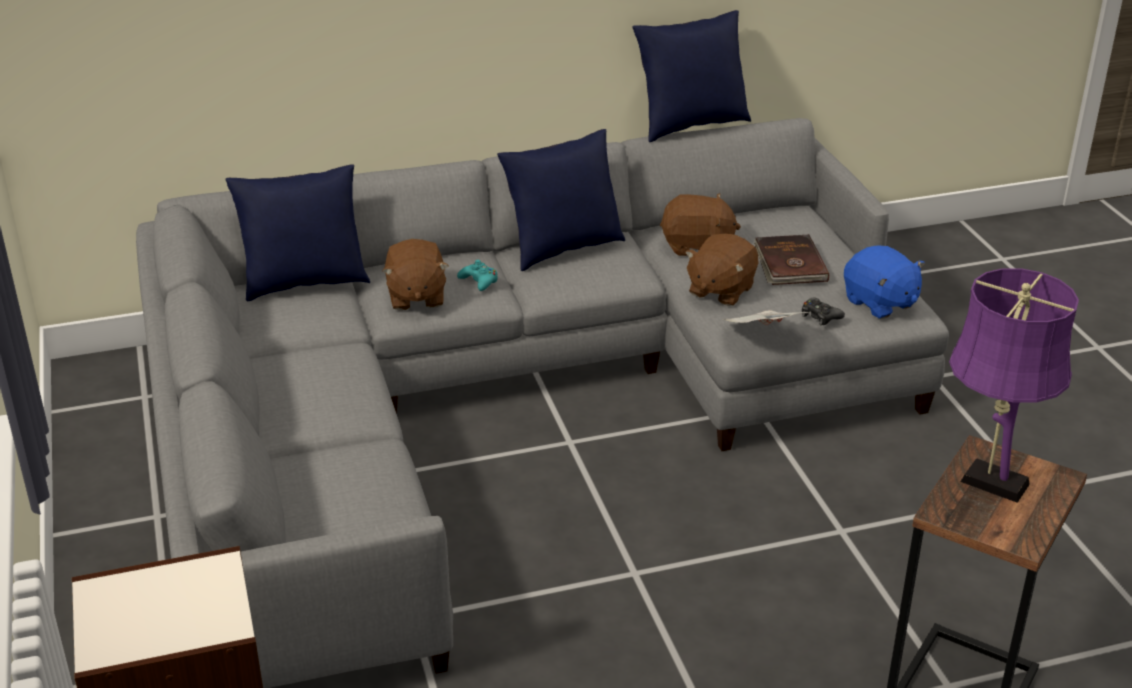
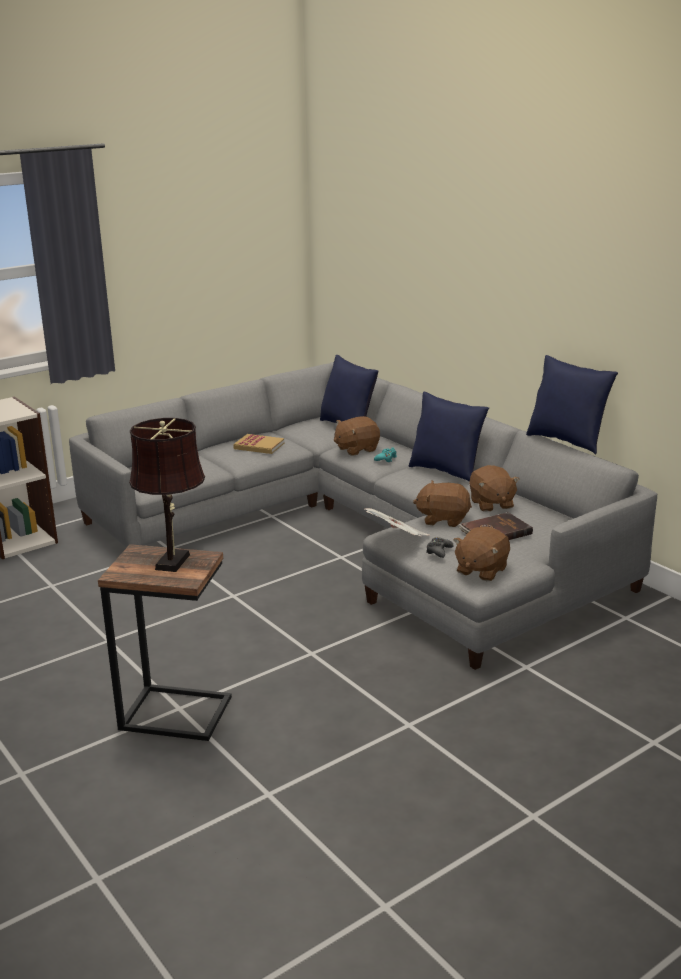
camera: 70 degrees right, 10 degrees down
blue plush toy [844,245,925,319] -> brown plush toy [453,527,510,581]
purple table lamp [949,268,1079,503] -> brown table lamp [129,418,205,572]
none -> book [233,434,284,454]

